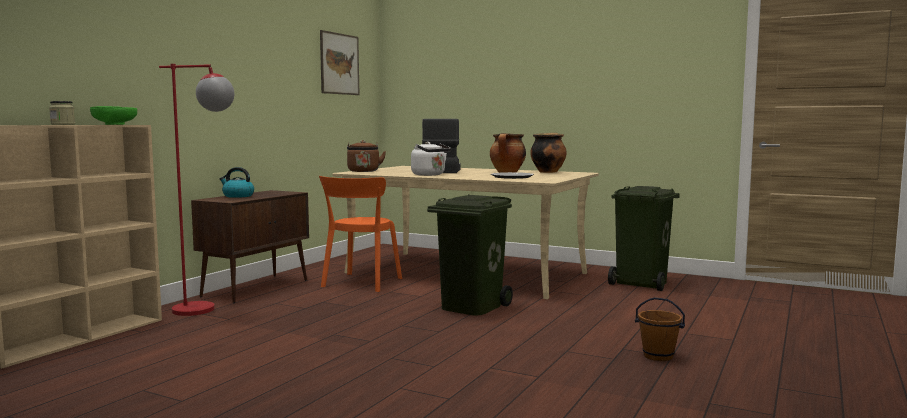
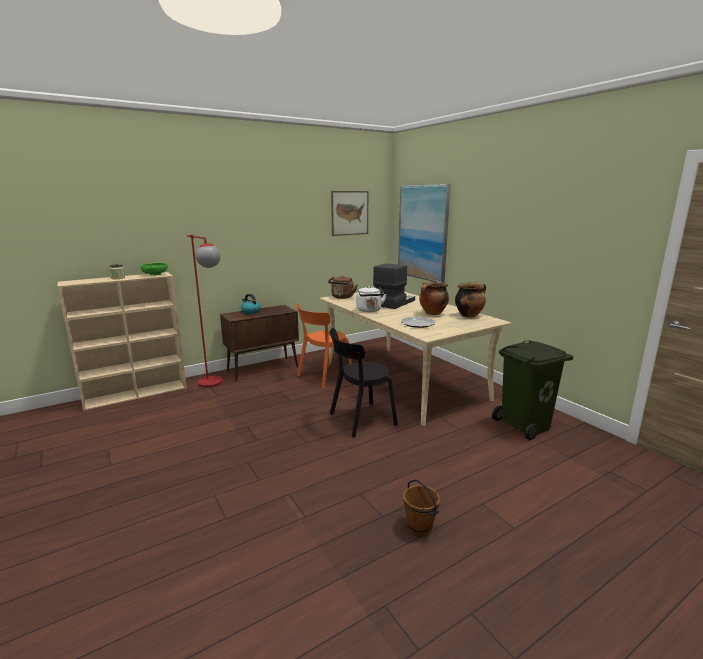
camera: 30 degrees right, 10 degrees up
green trash can [427,195,513,316] -> black chair [329,328,398,438]
none -> picture [398,184,451,283]

